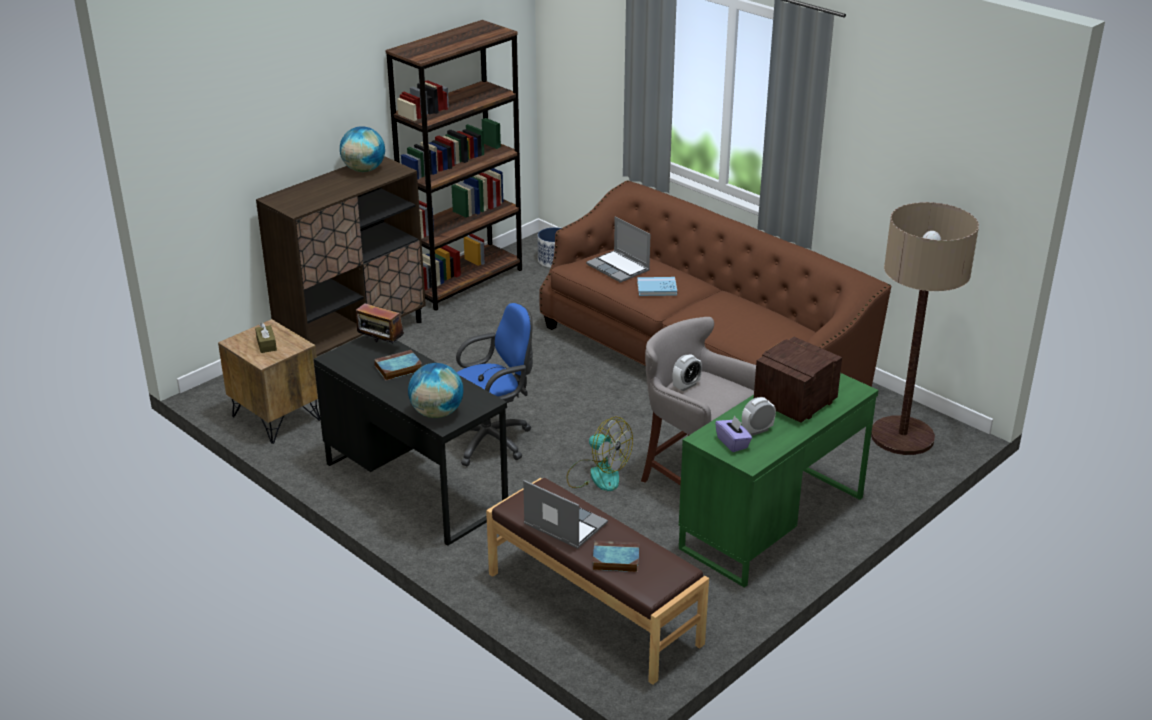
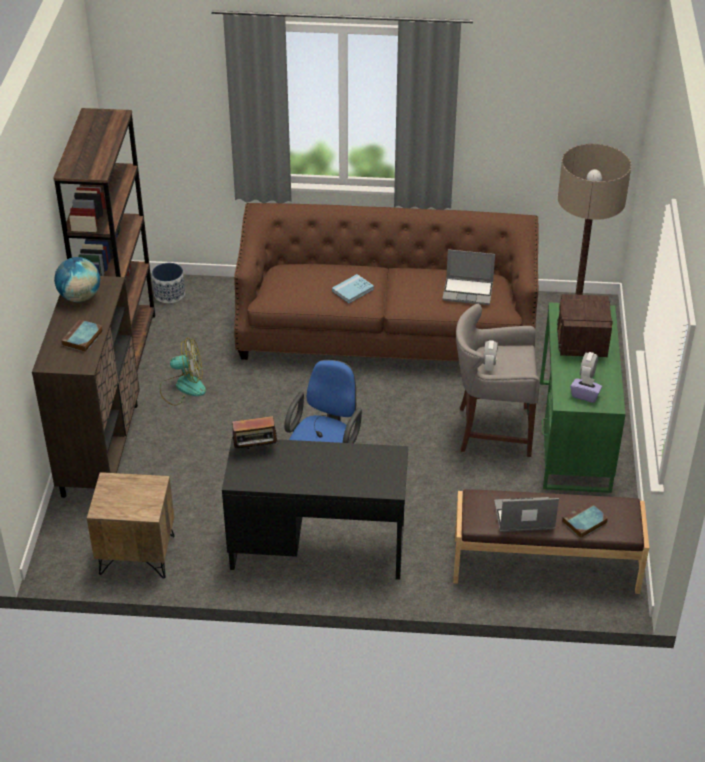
camera: 40 degrees left, 10 degrees up
brown tissue box [255,323,277,353] -> none
book [374,350,422,381] -> book moved to [61,319,103,352]
globe [408,363,464,418] -> none
fan [567,417,633,491] -> fan moved to [159,337,206,406]
laptop [586,217,651,283] -> laptop moved to [442,249,495,305]

